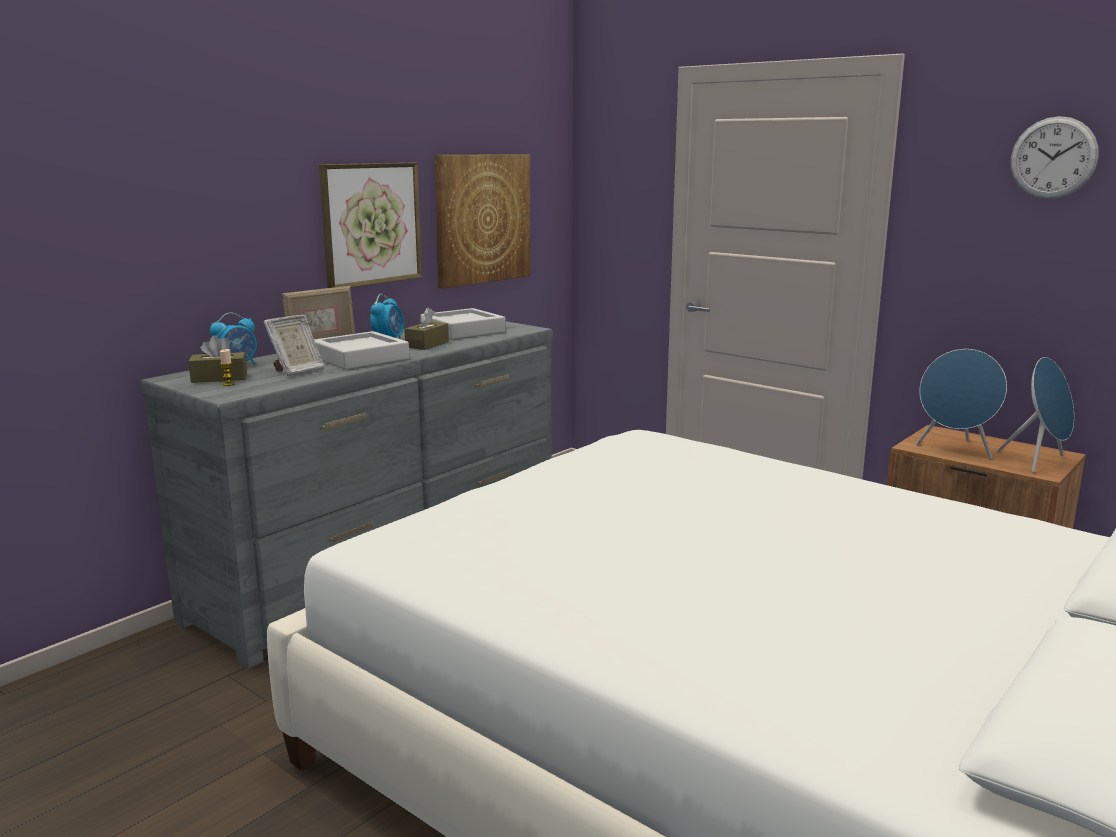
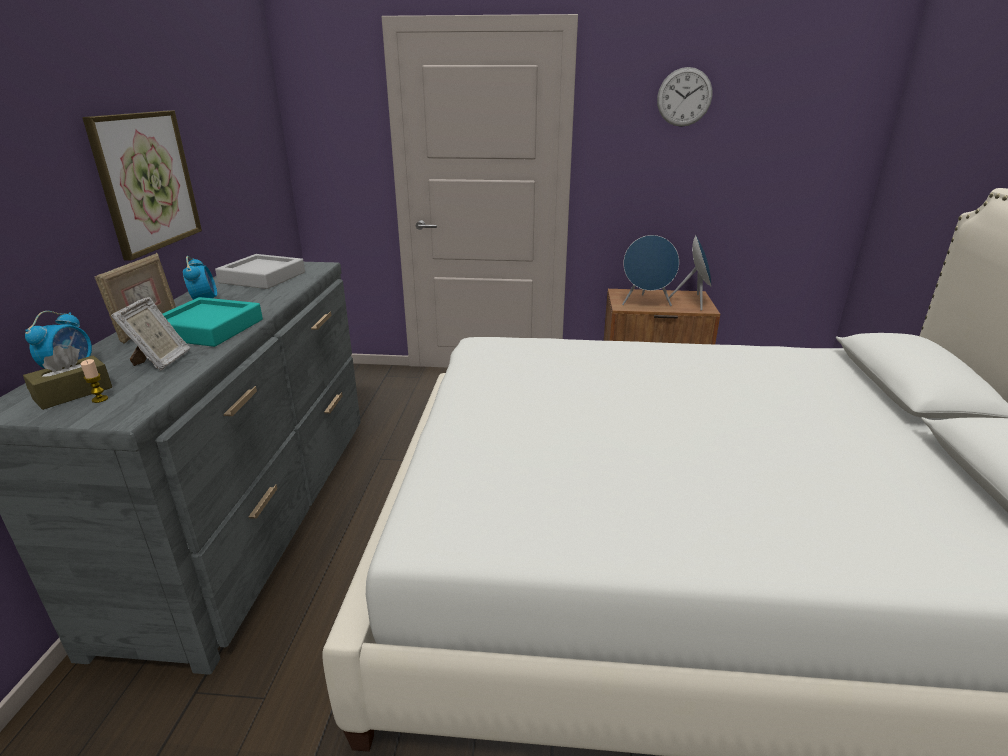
camera: 35 degrees left, 10 degrees up
grey tray [314,331,409,370] -> turquoise tray [163,297,263,347]
brown tissue box [404,307,449,350] -> none
picture [435,154,530,289] -> none

